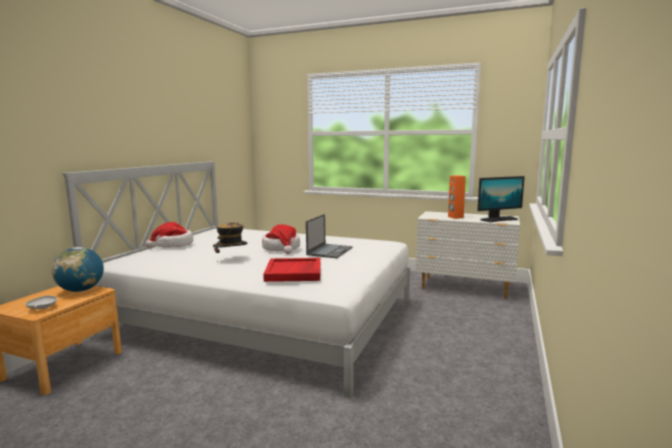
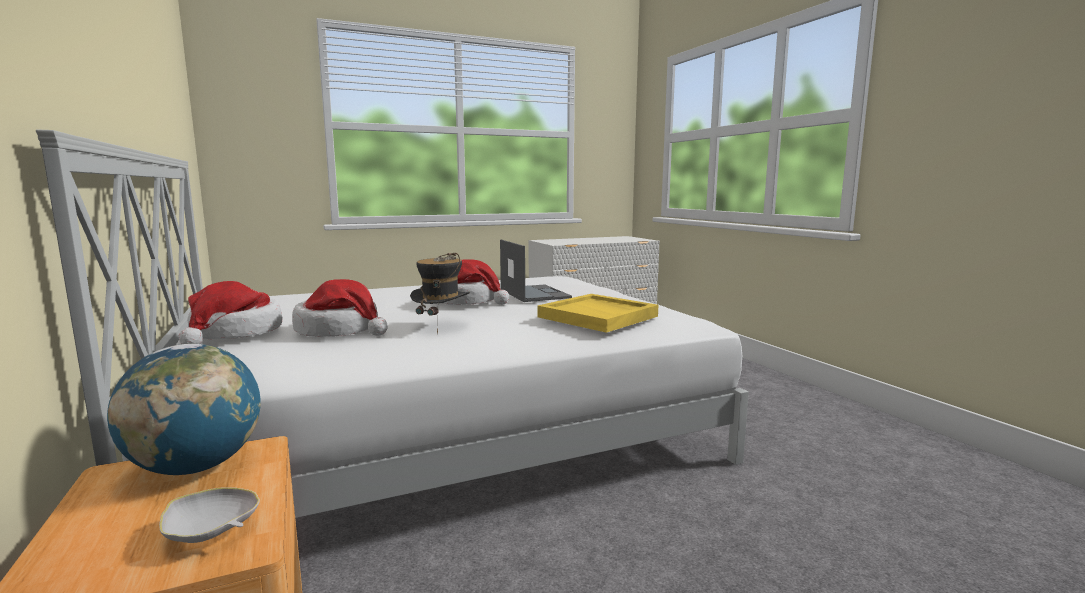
camera: 45 degrees left, 0 degrees up
red tray [263,258,321,282] -> yellow tray [538,294,658,333]
orange speaker [448,175,466,219] -> none
monitor [477,176,525,222] -> none
none -> hat [292,279,388,337]

